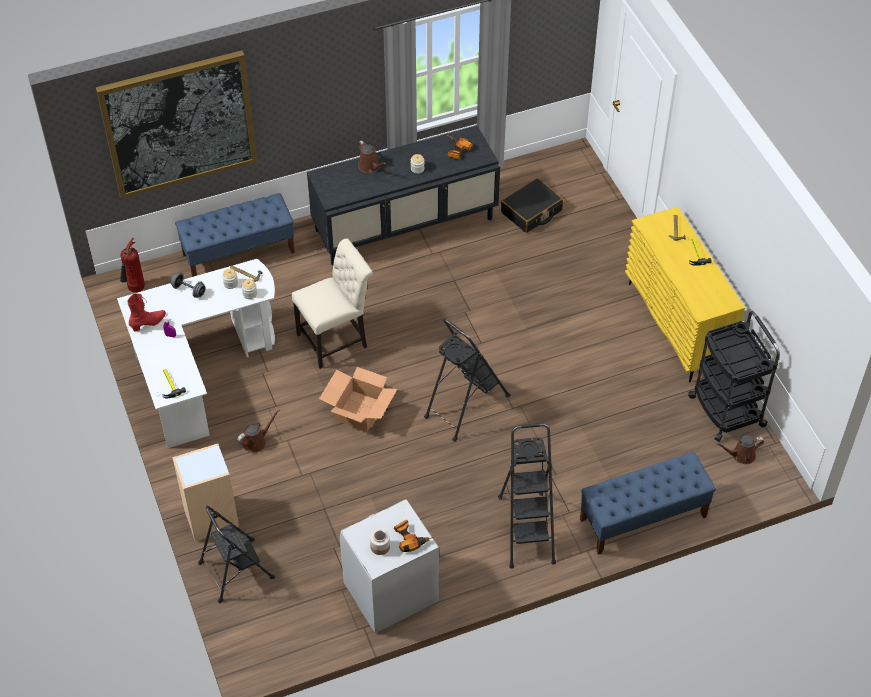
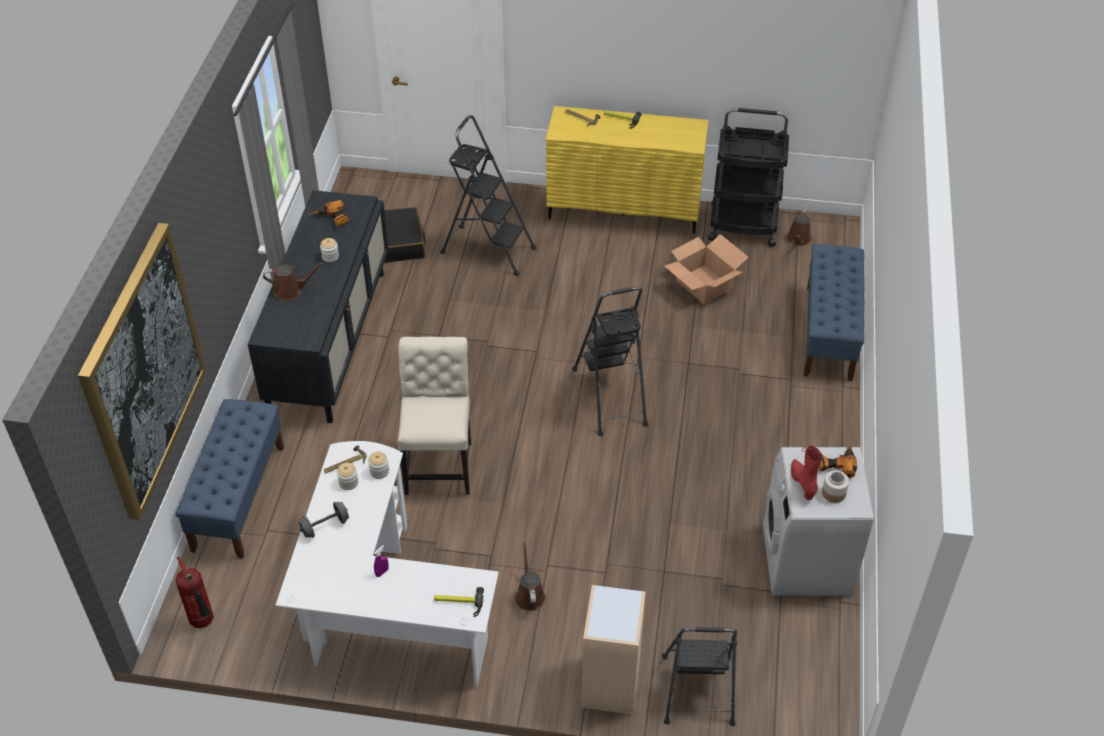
camera: 60 degrees left, 5 degrees down
red boot [127,293,166,332] -> red boot moved to [791,445,823,500]
cardboard box [319,367,397,432] -> cardboard box moved to [665,234,749,304]
step ladder [498,423,556,569] -> step ladder moved to [440,115,537,276]

